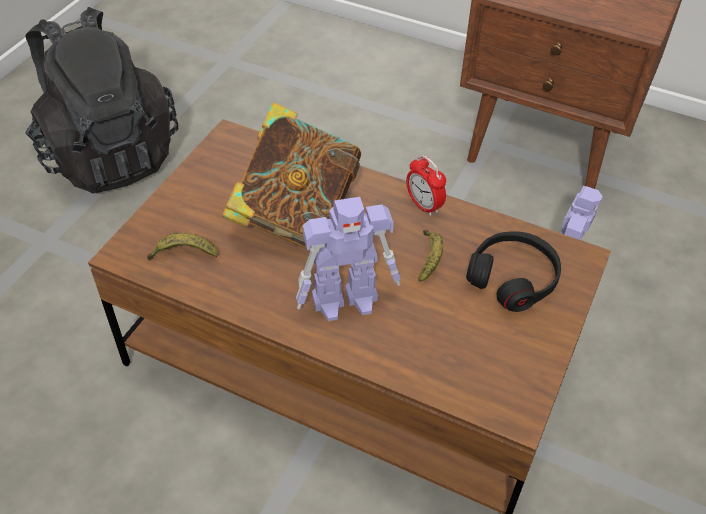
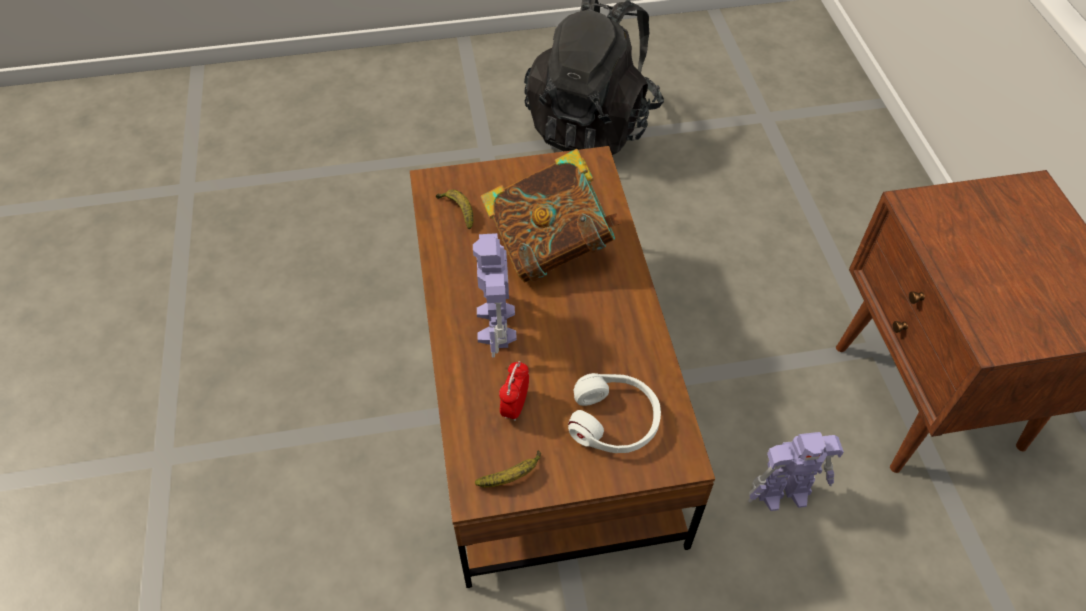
camera: 55 degrees right, 5 degrees up
toy robot [296,197,401,321] -> toy robot turned 45 degrees clockwise [473,233,517,357]
alarm clock [406,155,446,216] -> alarm clock moved to [499,361,529,421]
banana [418,230,443,282] -> banana moved to [475,450,541,487]
black headphones [466,231,561,312] -> white headphones [568,373,661,453]

